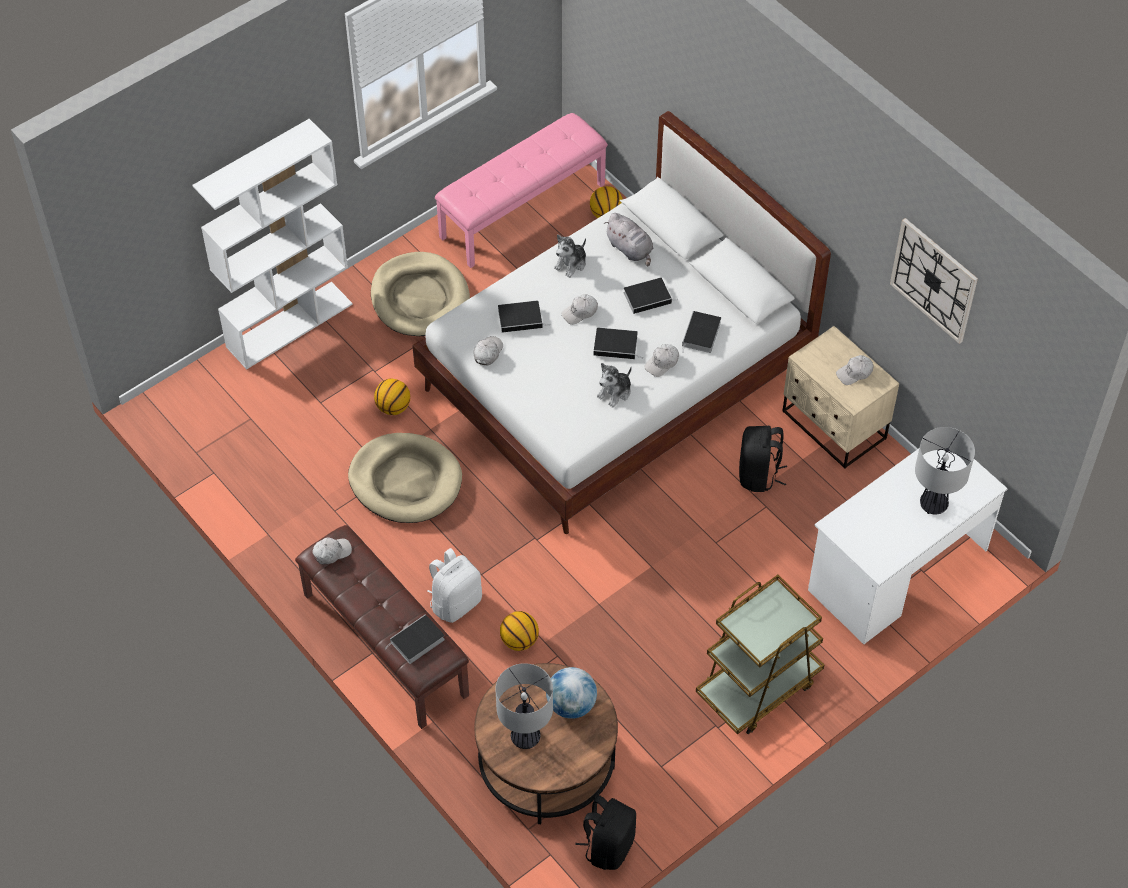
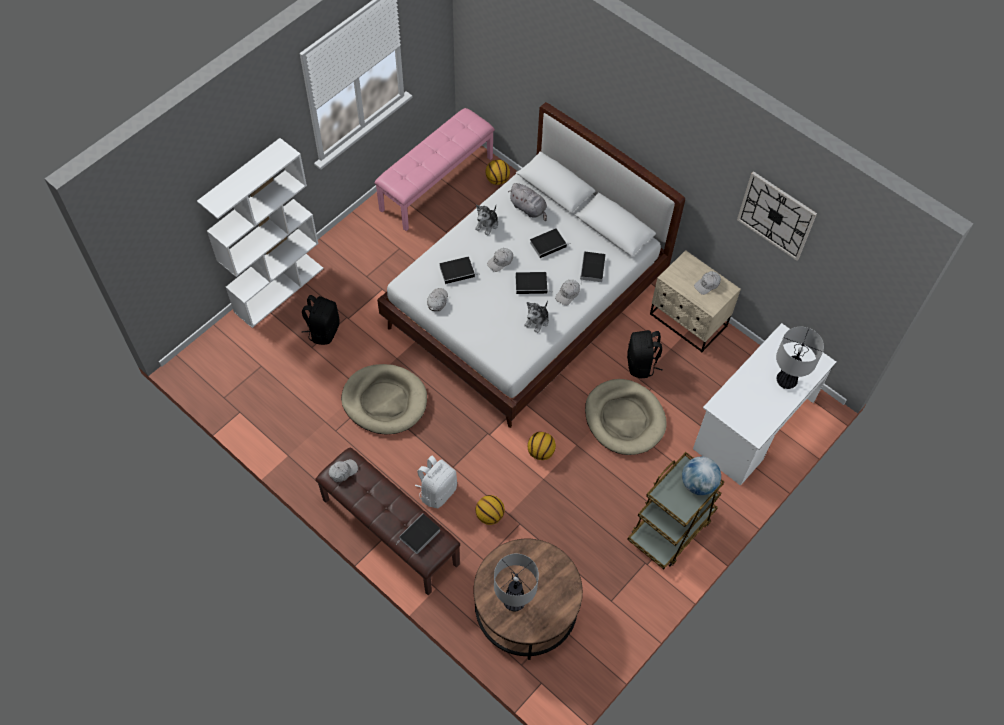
camera: 10 degrees left, 5 degrees up
beige dog bed [371,252,470,336] -> beige dog bed moved to [585,379,667,455]
basketball [374,378,410,415] -> basketball moved to [528,432,556,460]
globe [546,667,597,719] -> globe moved to [682,457,721,495]
black backpack [575,795,636,870] -> black backpack moved to [302,295,340,345]

